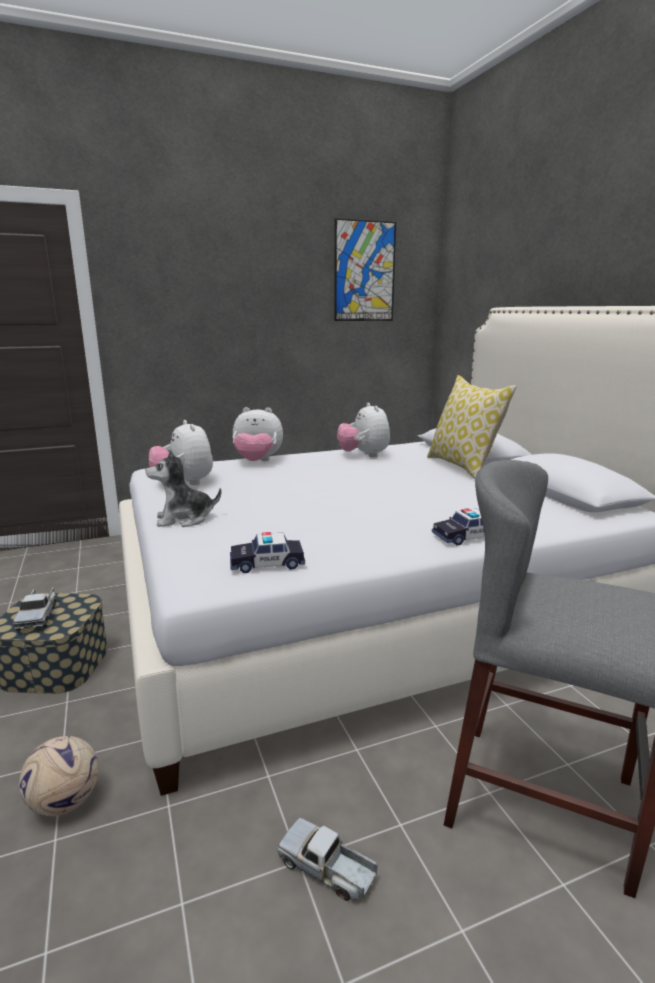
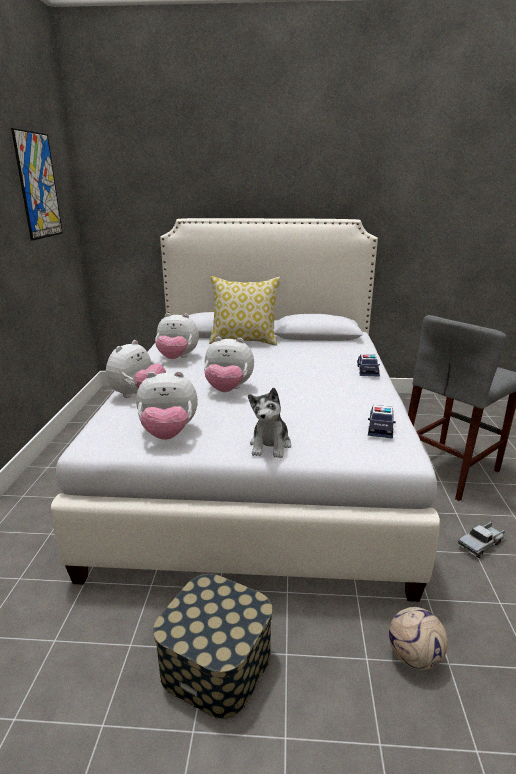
camera: 65 degrees left, 5 degrees up
toy truck [13,587,56,631] -> none
none -> plush toy [204,337,254,392]

